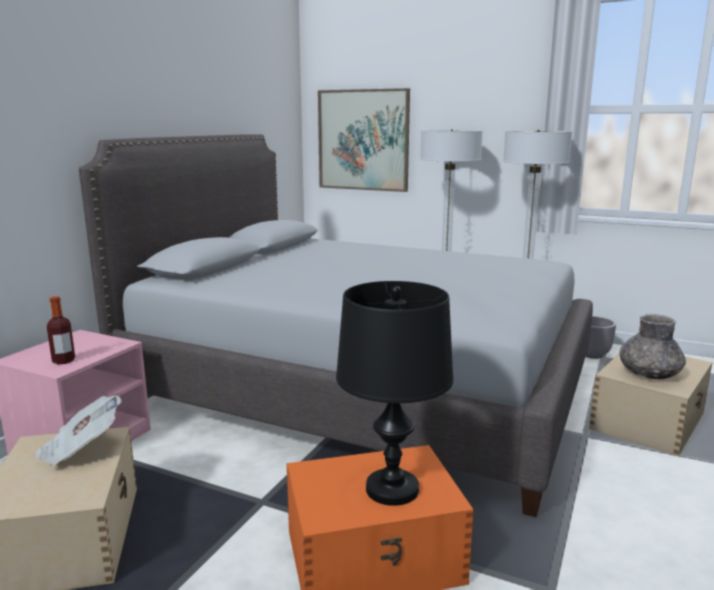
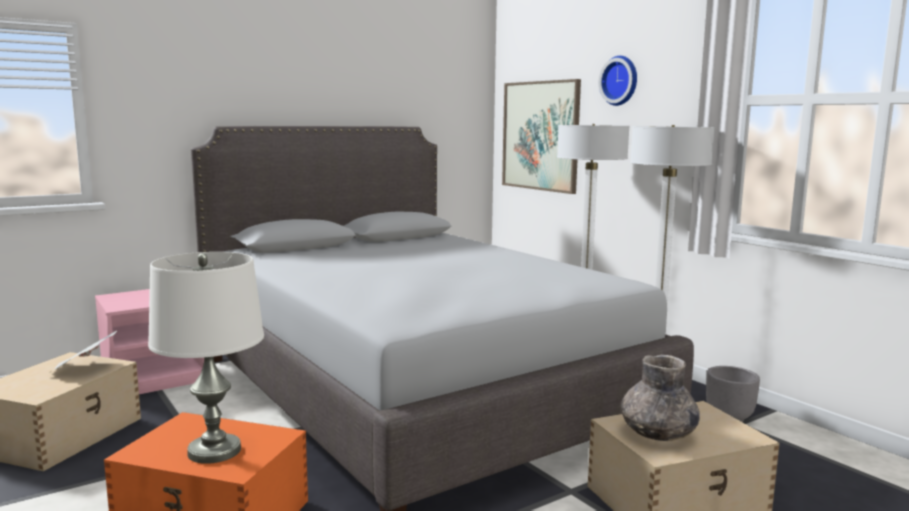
camera: 30 degrees right, 5 degrees down
bottle [47,296,75,364] -> none
black table lamp [336,281,454,506] -> white table lamp [148,252,264,464]
none -> wall clock [599,56,637,106]

